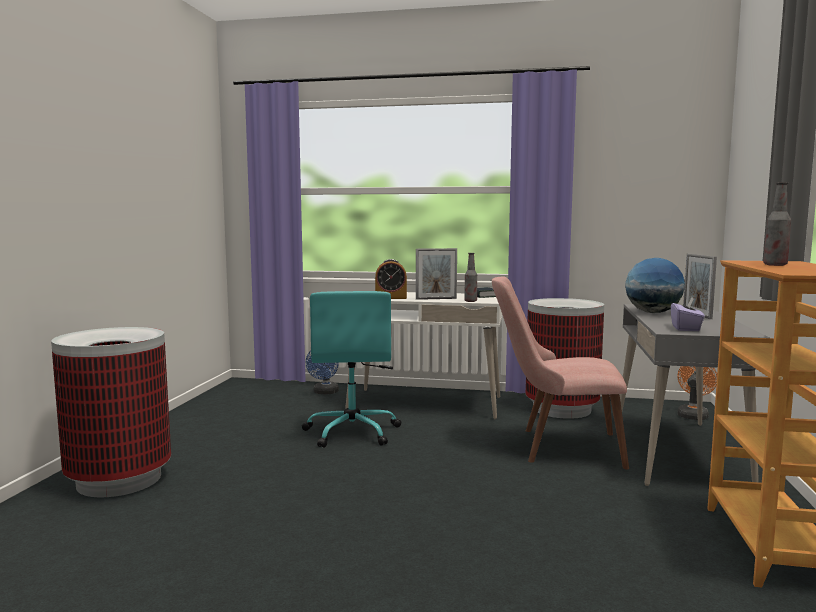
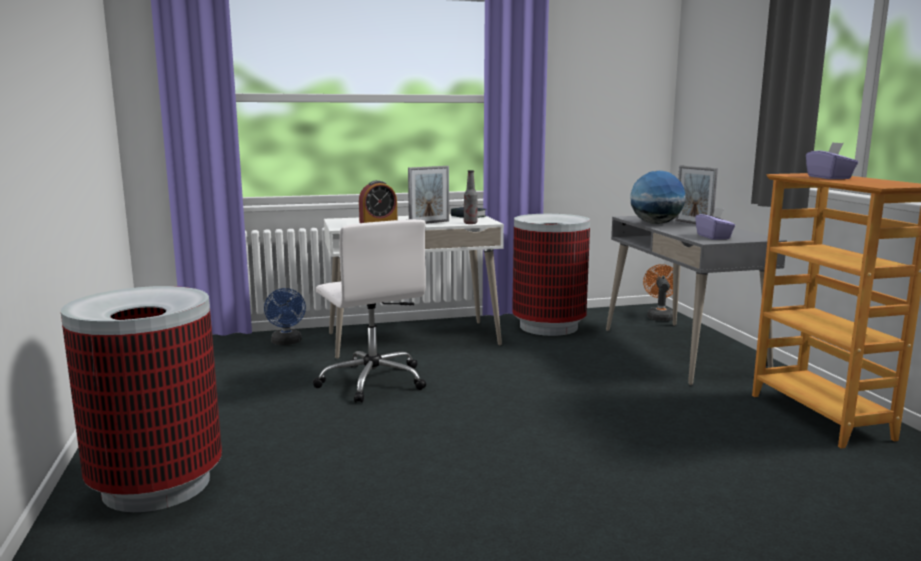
camera: 25 degrees left, 5 degrees up
turquoise office chair [302,291,401,448] -> white office chair [313,219,426,403]
pink chair [492,276,629,470] -> none
bottle [763,182,791,266] -> purple tissue box [806,142,858,179]

